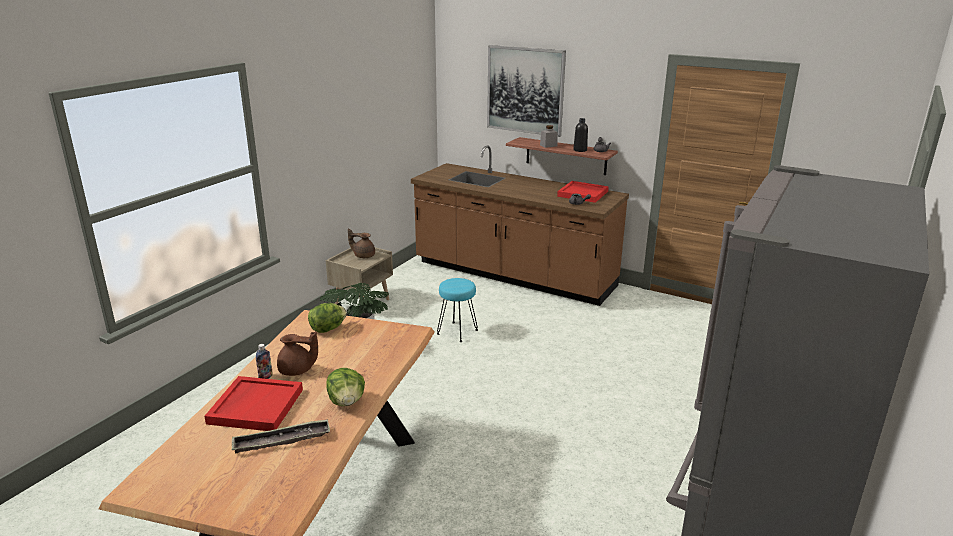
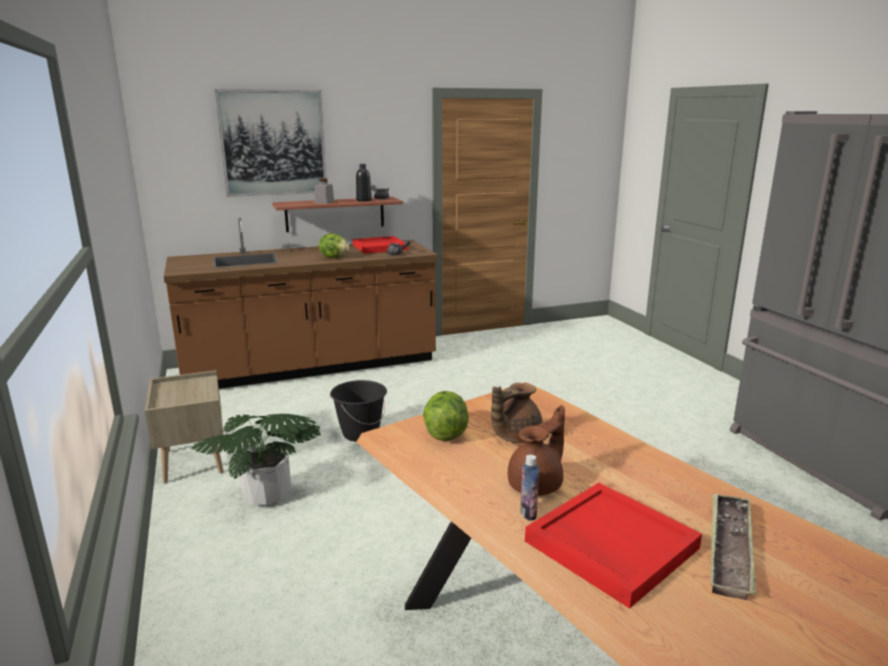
camera: 50 degrees left, 5 degrees down
lettuce [326,368,365,406] -> lettuce moved to [319,233,349,258]
brown teapot [348,229,375,258] -> brown teapot moved to [491,383,543,443]
turquoise stool [437,278,478,342] -> black bucket [330,380,387,442]

